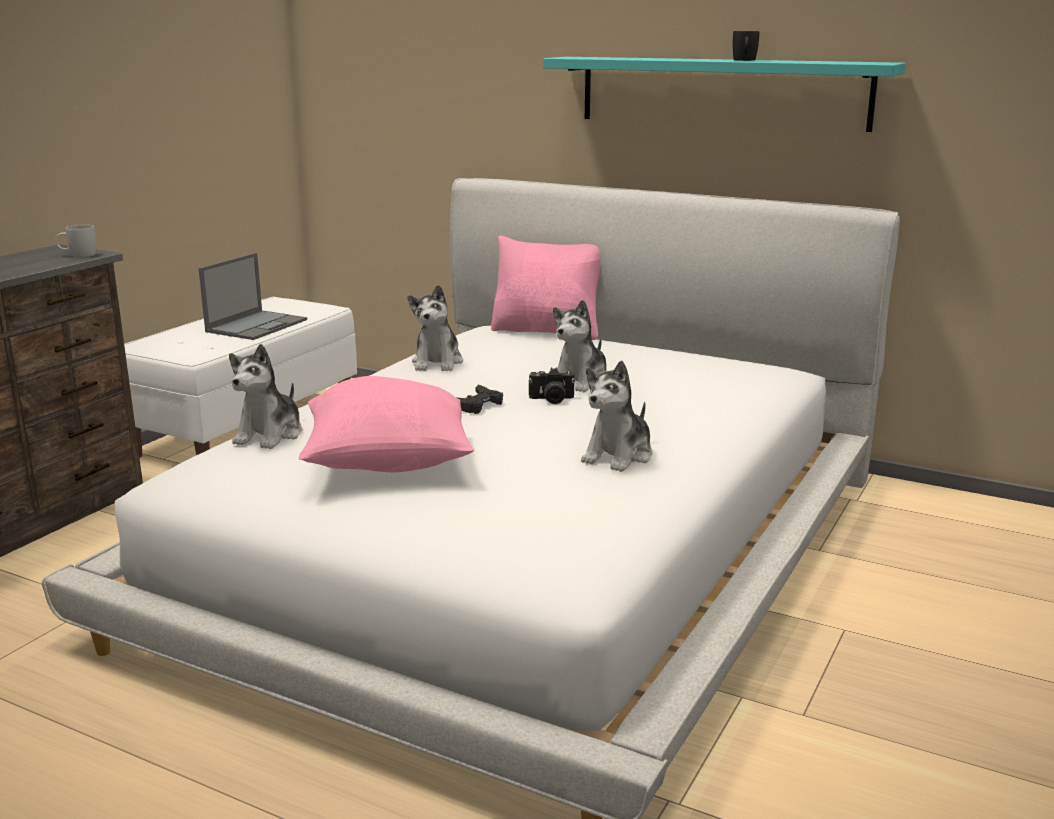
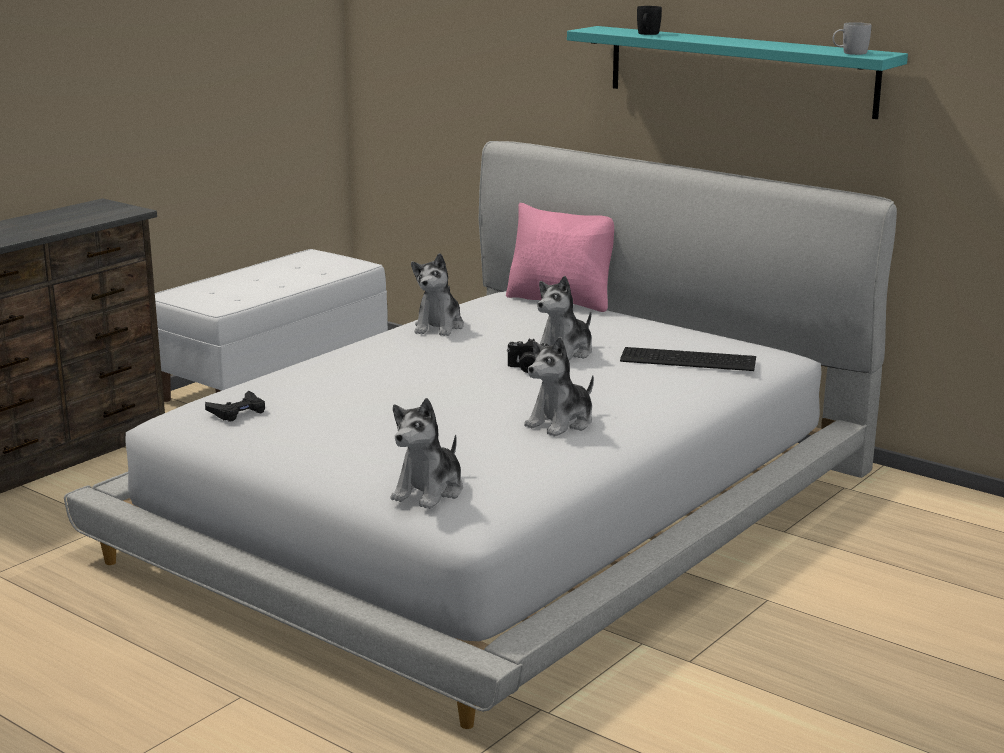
camera: 10 degrees right, 0 degrees up
white mug [55,224,96,257] -> white mug moved to [833,22,871,55]
laptop [199,253,307,340] -> none
plush toy [229,344,302,449] -> plush toy moved to [391,398,463,509]
pink pillow [299,376,474,472] -> none
black game controller [457,384,503,414] -> black game controller moved to [205,391,265,422]
black mug [733,31,759,61] -> black mug moved to [637,6,662,35]
none -> keyboard [620,347,756,371]

